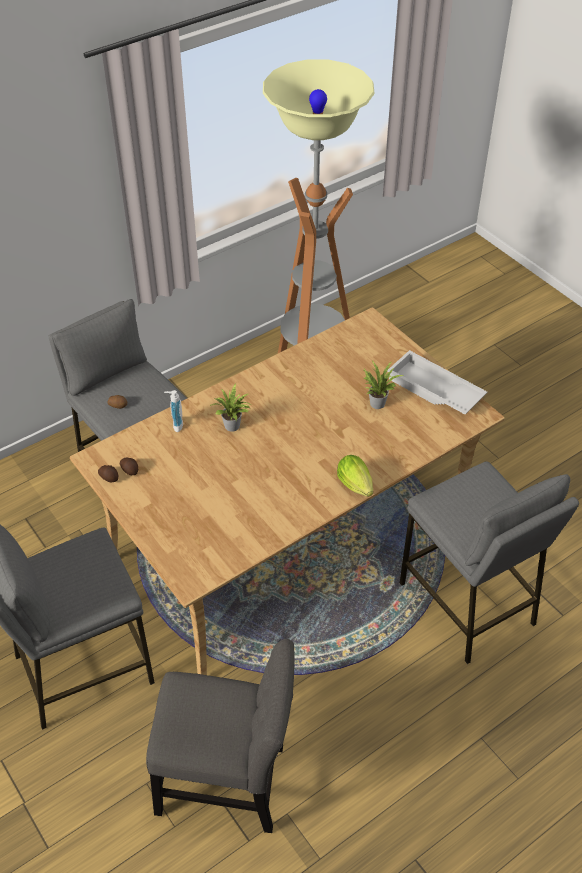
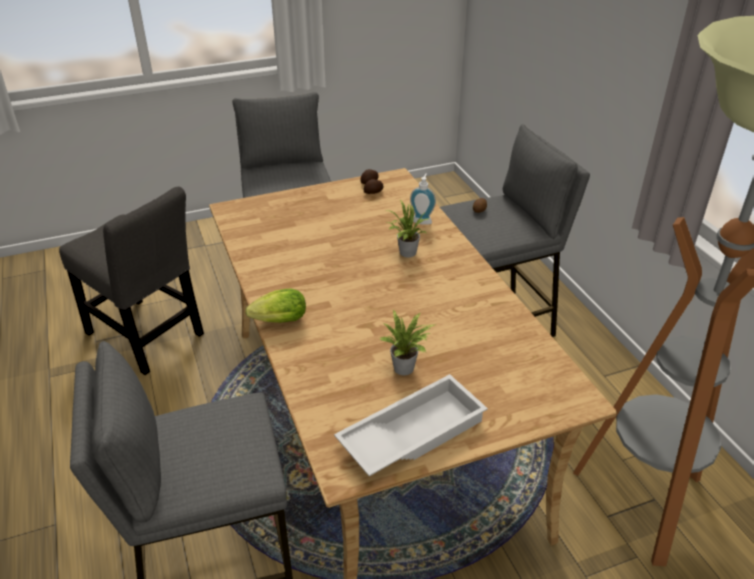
camera: 105 degrees right, 10 degrees down
grey chair [146,639,295,833] -> grey chair turned 75 degrees counterclockwise [59,186,204,375]

